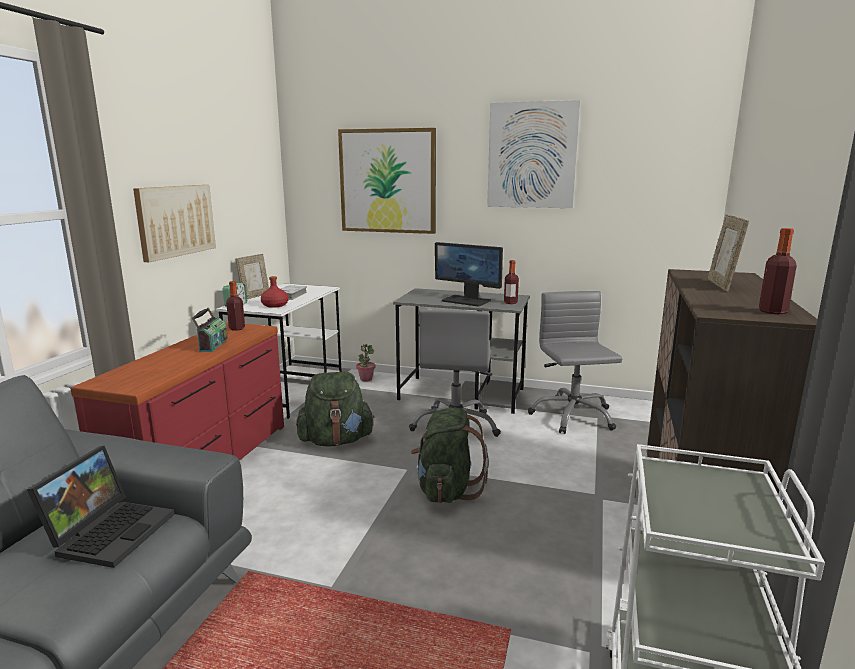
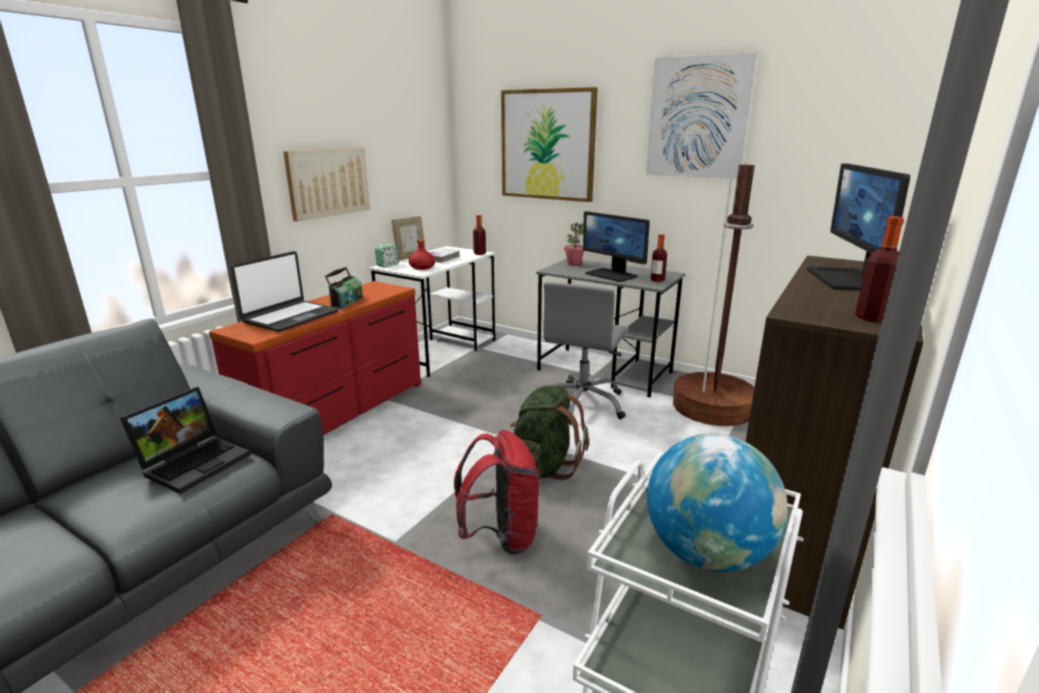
camera: 15 degrees right, 5 degrees up
bottle [226,281,245,331] -> bottle moved to [473,215,486,255]
green backpack [296,372,375,447] -> none
potted plant [356,344,376,382] -> potted plant moved to [564,223,584,266]
grey office chair [528,291,622,434] -> brown floor lamp [673,165,755,426]
picture frame [708,214,749,292] -> monitor [807,163,910,291]
none -> laptop [231,251,339,332]
none -> red backpack [454,430,540,555]
none -> globe [647,434,788,572]

